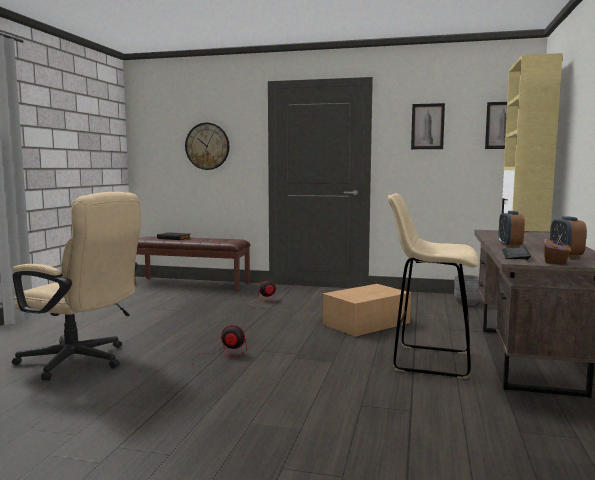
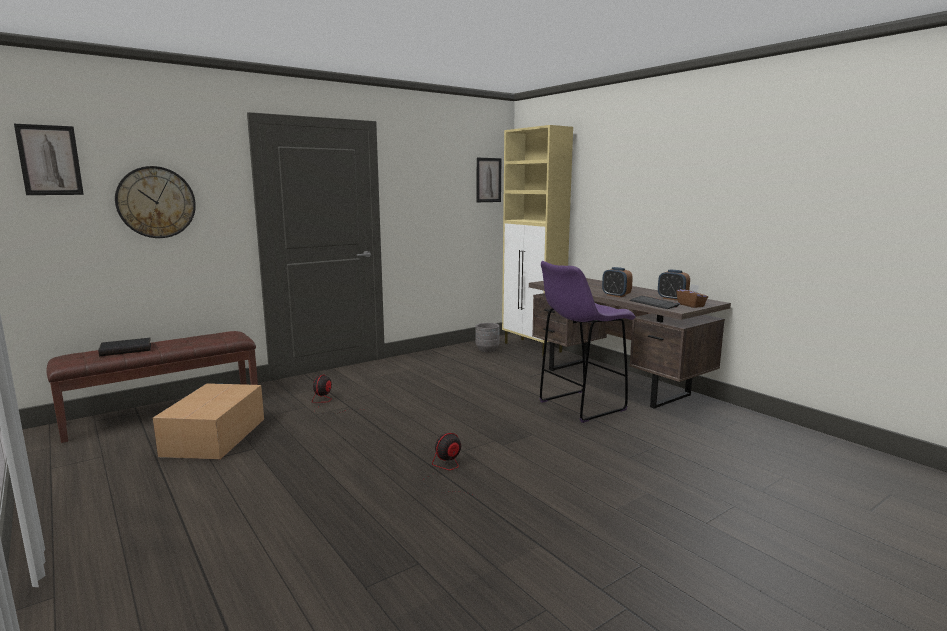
camera: 50 degrees left, 5 degrees up
beige office chair [12,192,141,381] -> none
cardboard box [322,284,411,337] -> cardboard box moved to [153,383,264,460]
beige stool [388,193,479,379] -> purple stool [539,261,636,423]
picture [411,103,445,149] -> picture moved to [14,124,84,195]

